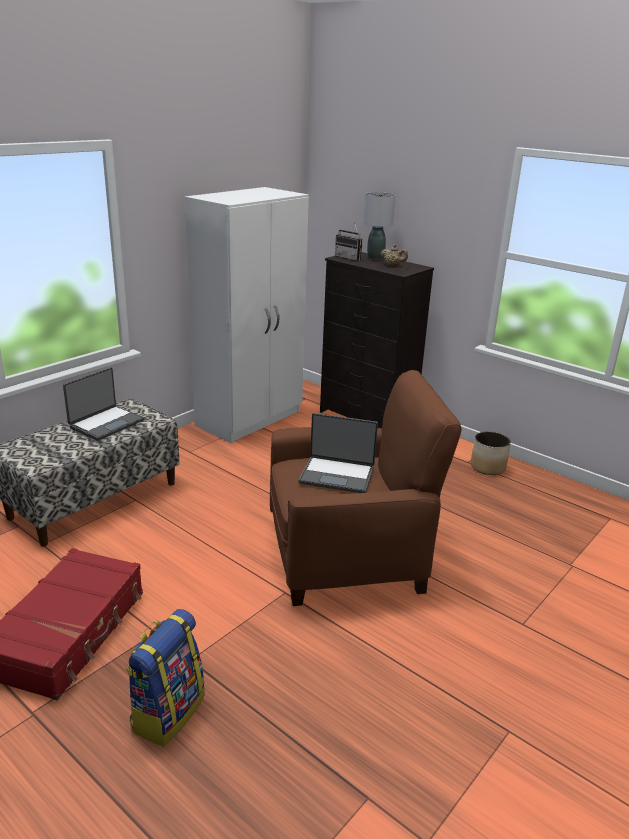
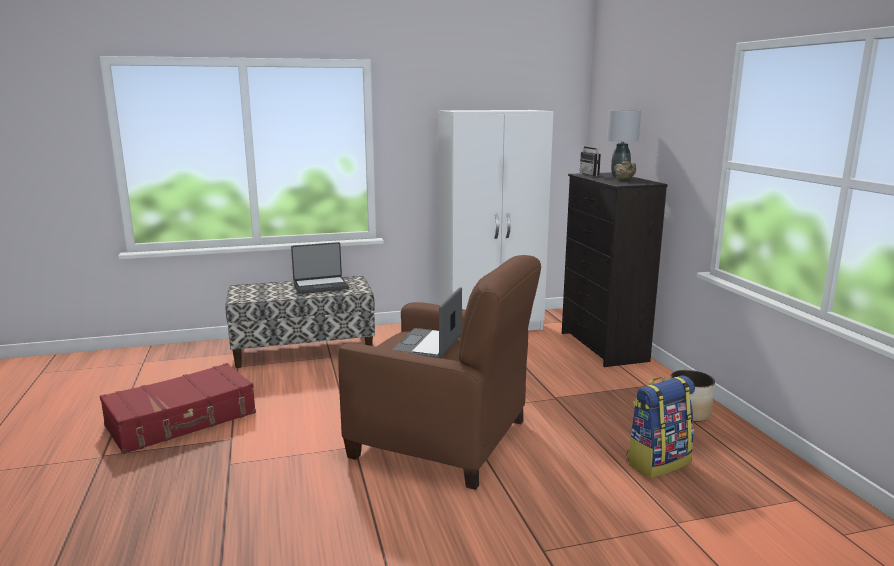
camera: 35 degrees right, 10 degrees down
backpack [126,609,205,747] -> backpack moved to [627,376,695,478]
laptop [298,413,378,493] -> laptop turned 60 degrees clockwise [392,287,462,358]

